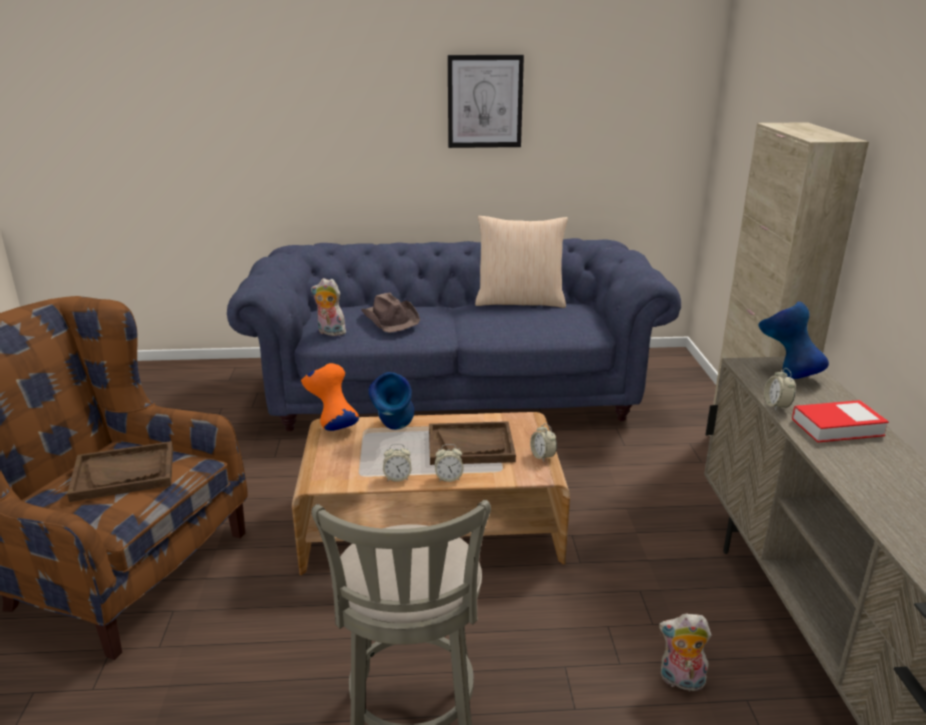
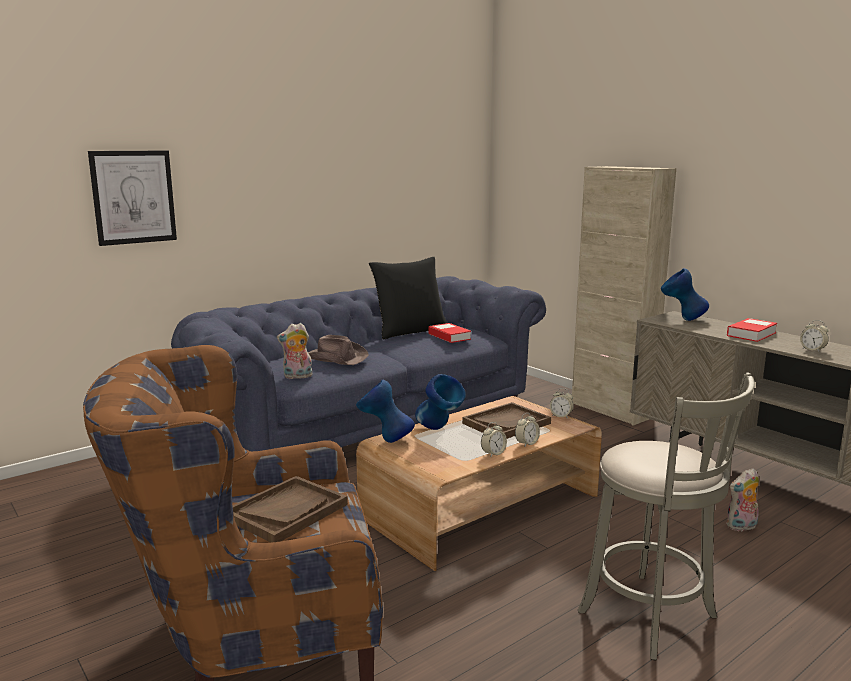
camera: 35 degrees left, 10 degrees down
orange vase [301,363,359,431] -> blue vase [356,380,415,443]
picture [448,55,524,148] -> picture moved to [88,151,177,246]
beige pillow [475,216,568,308] -> black pillow [369,257,447,339]
alarm clock [764,368,795,410] -> alarm clock moved to [800,320,829,352]
none -> book [429,323,471,343]

